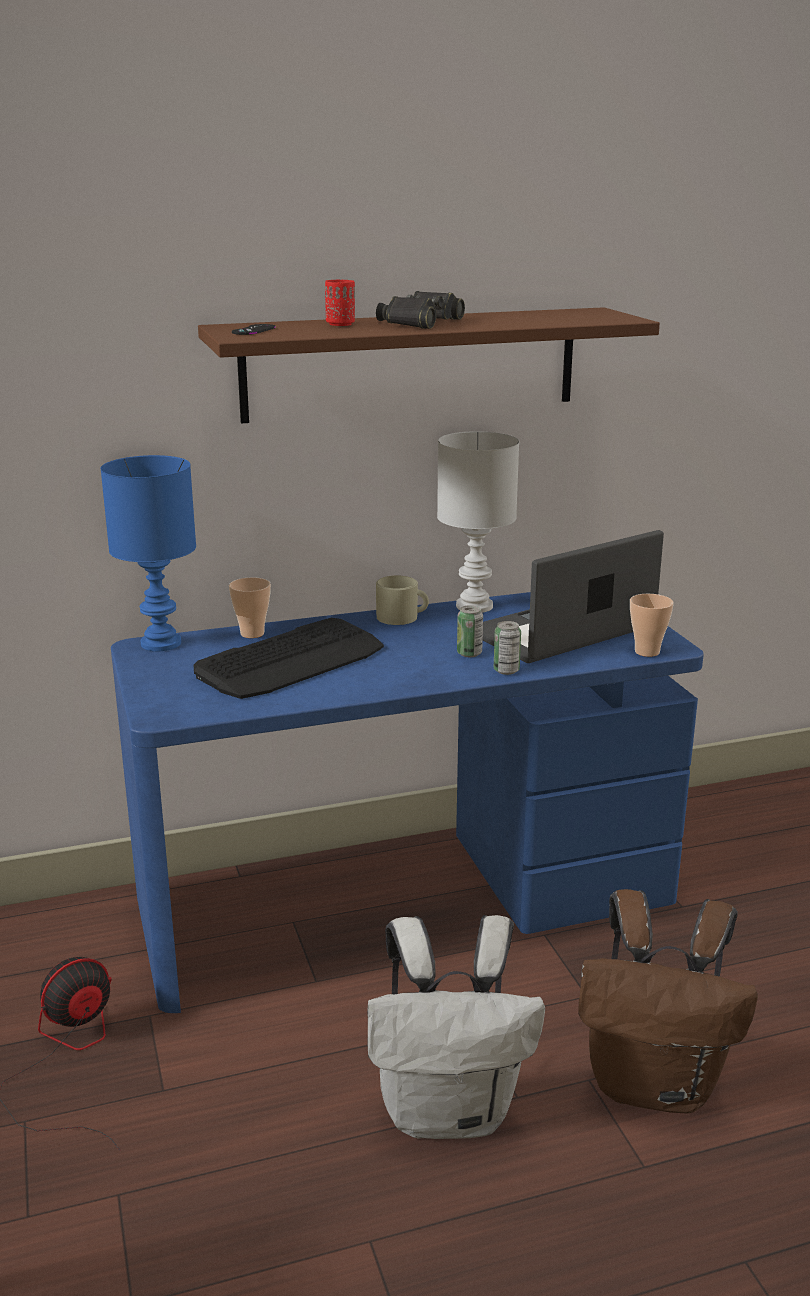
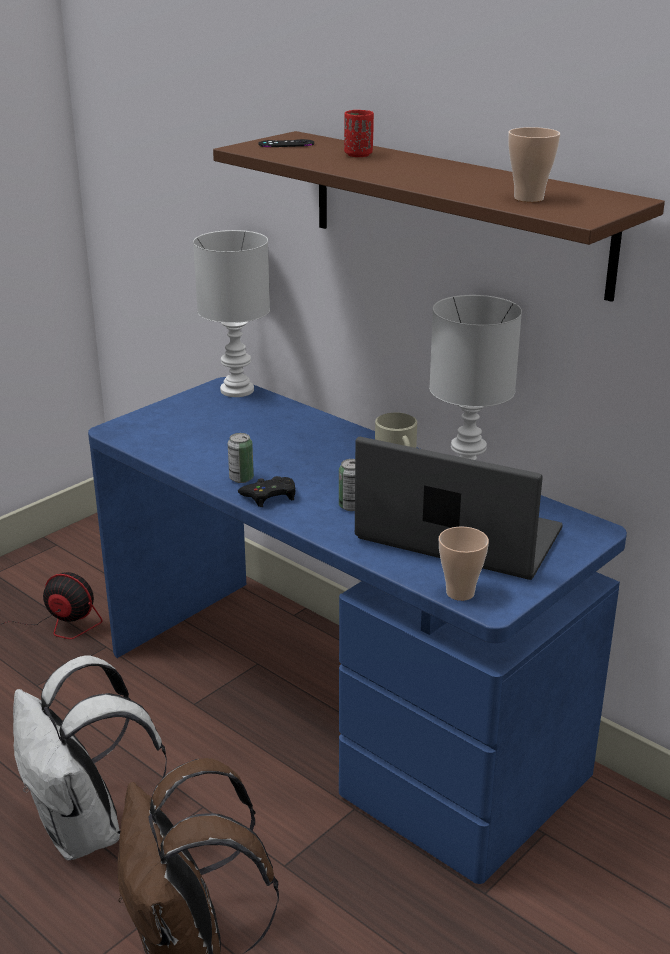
camera: 60 degrees right, 5 degrees up
blue table lamp [100,455,196,651] -> white table lamp [193,230,270,397]
keyboard [194,618,384,699] -> none
cup [229,577,271,638] -> cup moved to [508,127,560,202]
black binoculars [376,291,465,329] -> none
can [494,621,521,675] -> can moved to [228,433,254,483]
none -> black game controller [238,476,295,507]

